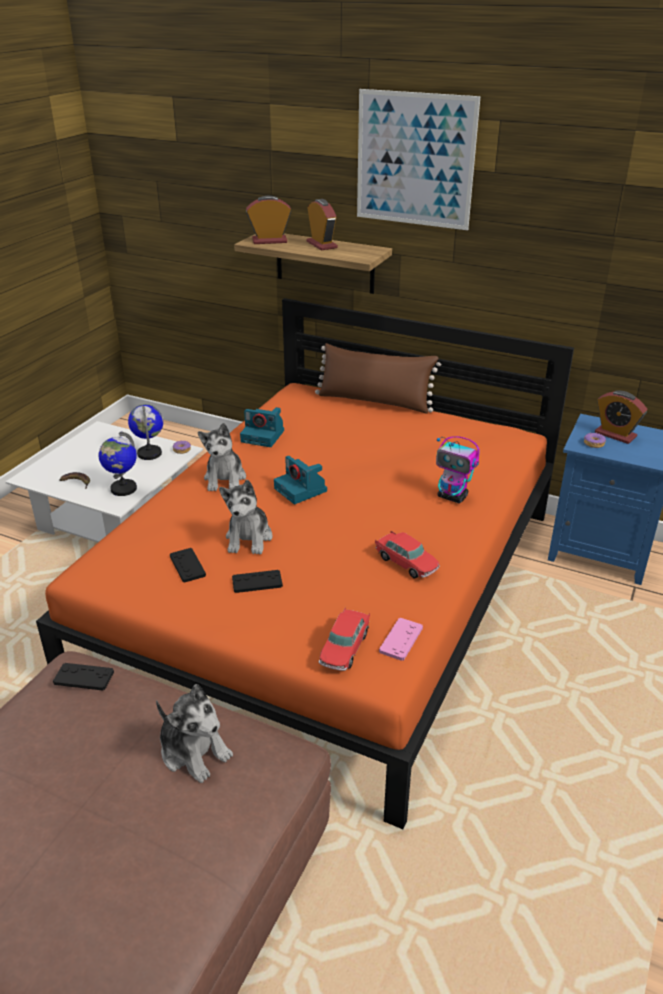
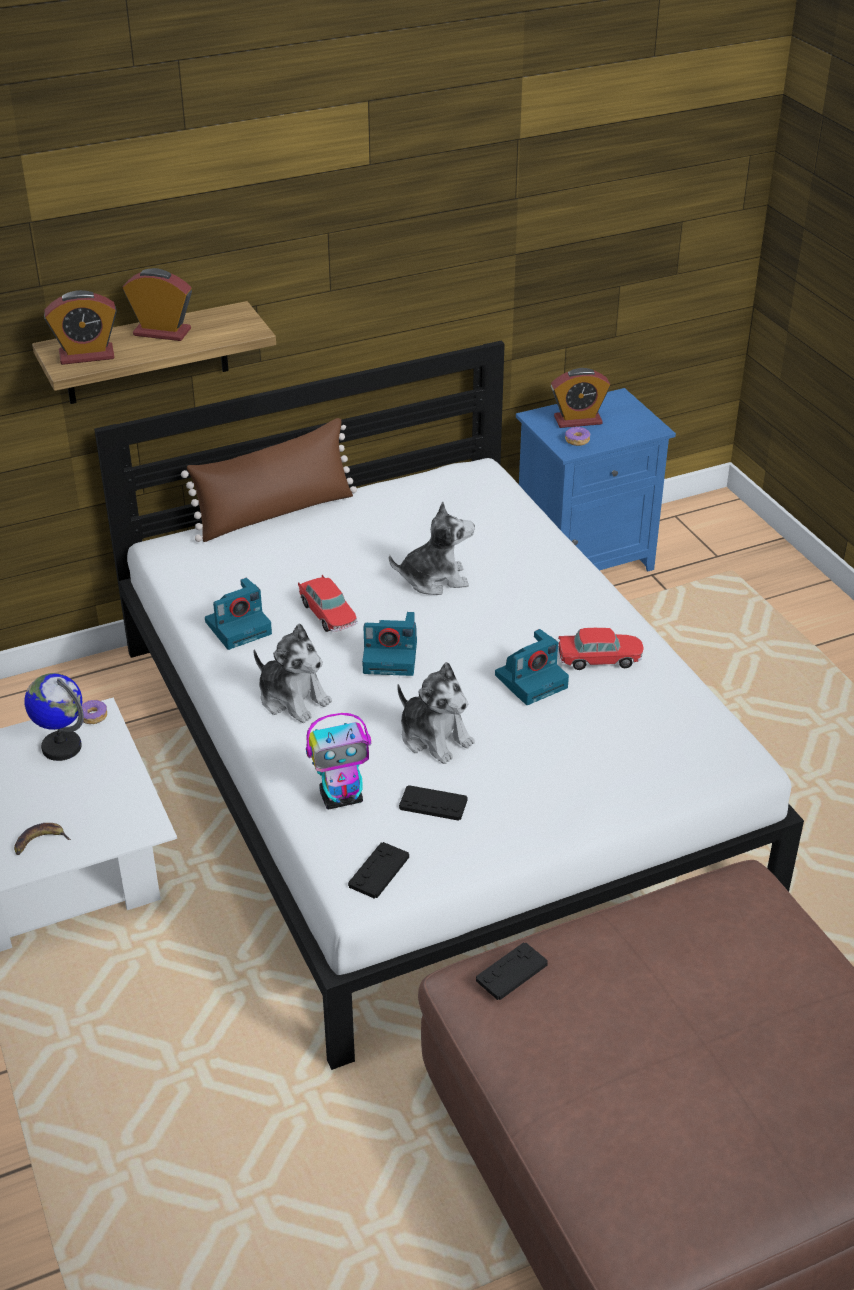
camera: 50 degrees left, 5 degrees up
orange bed [36,298,574,829] -> white bed [94,341,804,1070]
globe [99,431,137,496] -> none
plush toy [156,684,233,783] -> plush toy moved to [389,502,475,595]
black game controller [232,570,283,593] -> black game controller moved to [348,842,409,899]
alarm clock [246,196,291,244] -> alarm clock turned 135 degrees counterclockwise [44,290,117,365]
toy car [319,607,370,671] -> toy car moved to [298,575,358,632]
picture [357,89,481,230] -> none
pink game controller [379,618,423,661] -> none
toy robot [436,436,480,503] -> toy robot moved to [306,713,371,809]
none -> camera [495,629,569,705]

